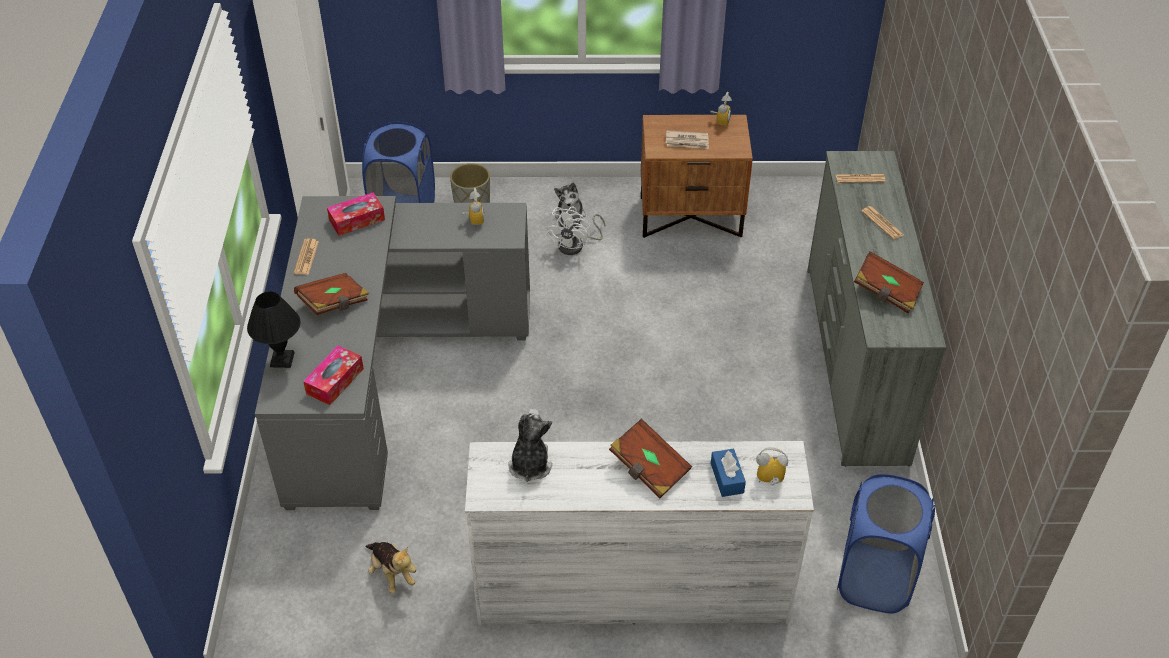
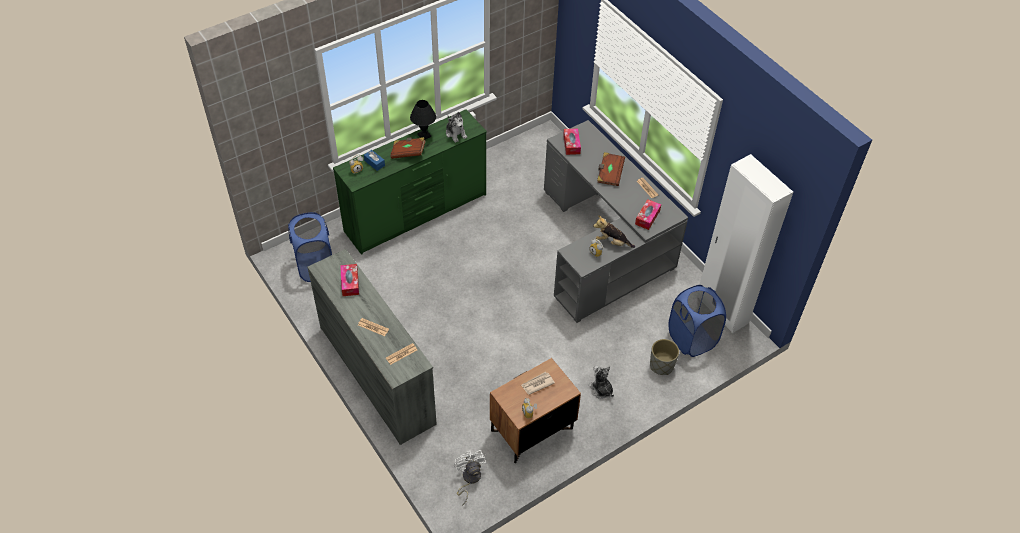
camera: 145 degrees right, 5 degrees up
black table lamp [247,292,300,368] -> black table lamp moved to [410,100,436,140]
plush toy [365,542,416,594] -> plush toy moved to [593,215,635,248]
white dresser [465,441,814,625] -> green dresser [333,109,487,255]
white fan [546,207,605,255] -> white fan moved to [454,450,487,506]
brown book [854,251,924,313] -> tissue box [340,264,359,296]

